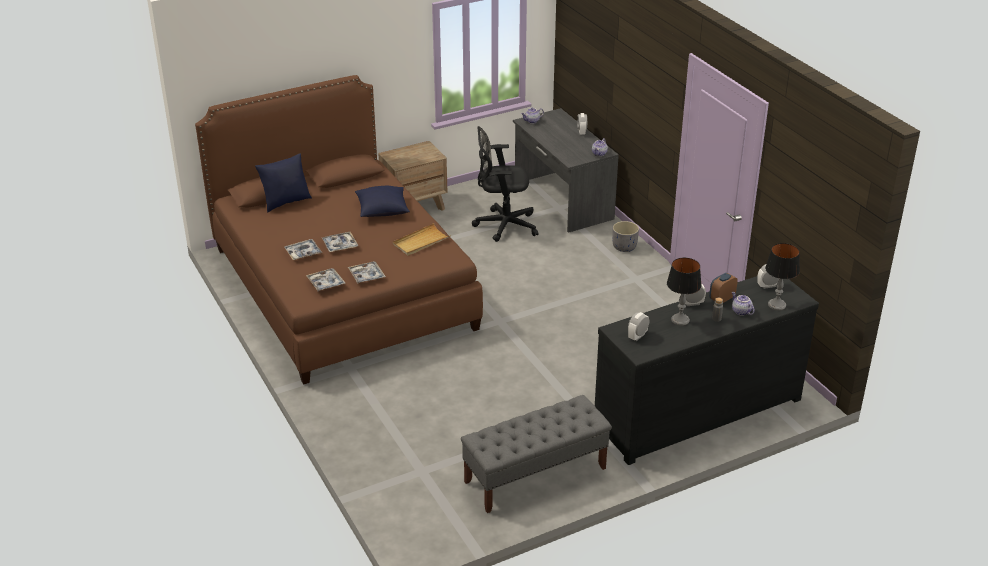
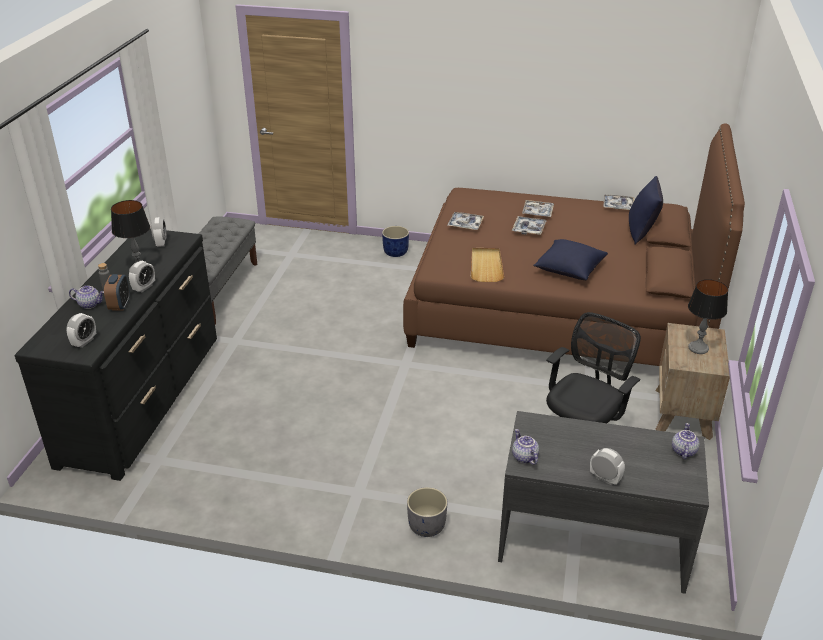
camera: 130 degrees right, 0 degrees up
tray [306,268,345,291] -> tray moved to [603,195,634,210]
table lamp [765,243,800,311] -> table lamp moved to [688,279,728,354]
none -> blue planter [382,226,409,257]

